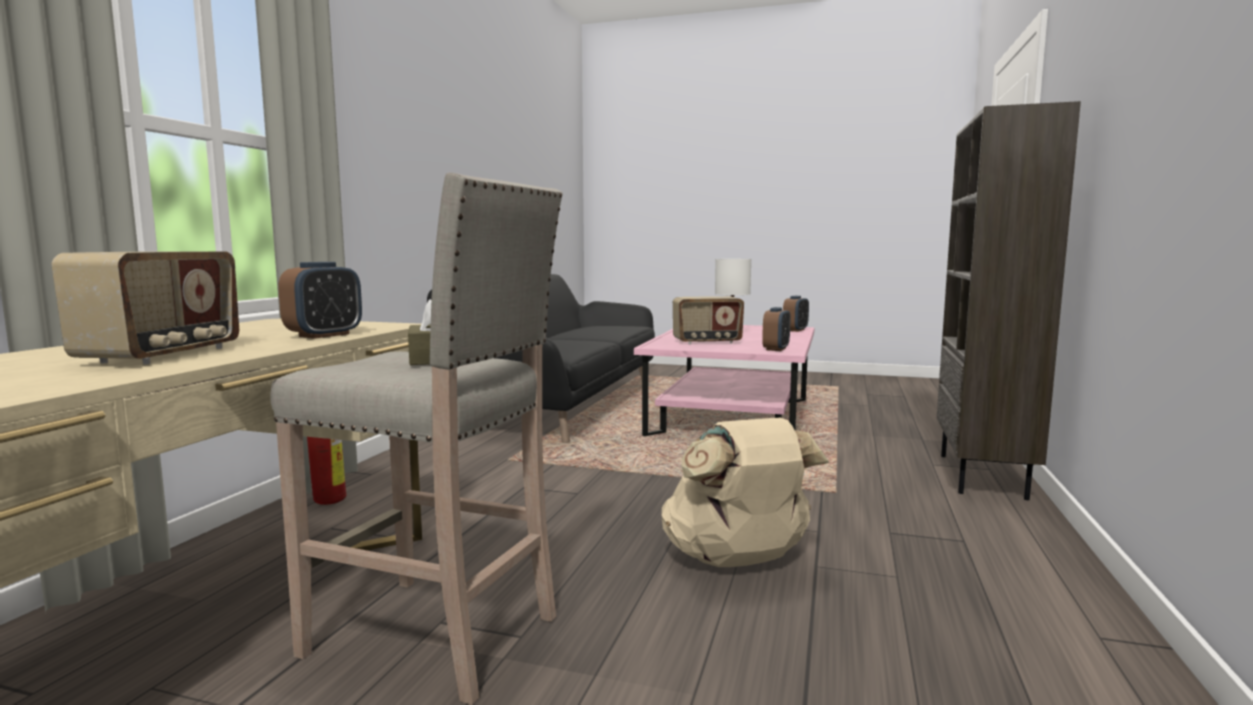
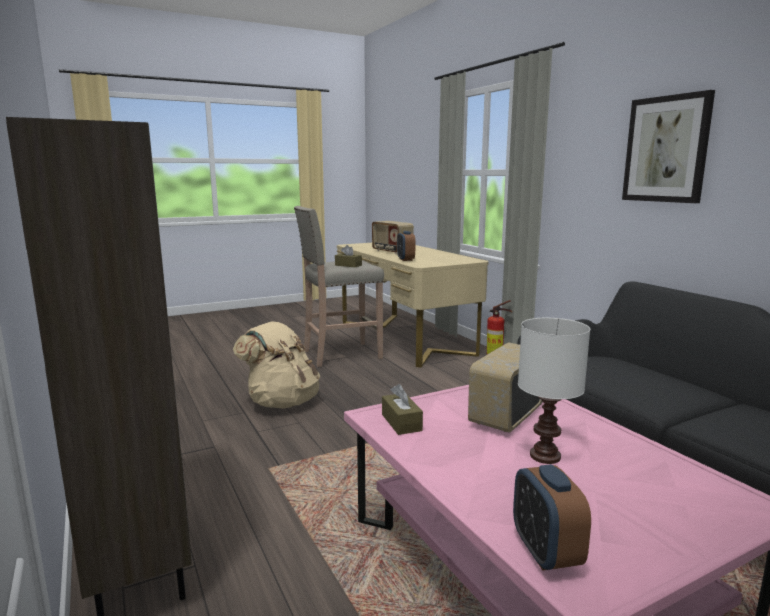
camera: 135 degrees right, 5 degrees up
alarm clock [762,307,791,351] -> brown tissue box [382,384,423,435]
none -> picture [622,90,715,203]

